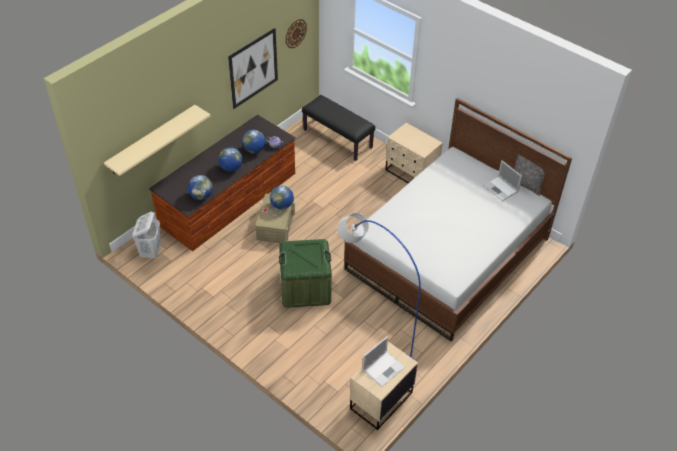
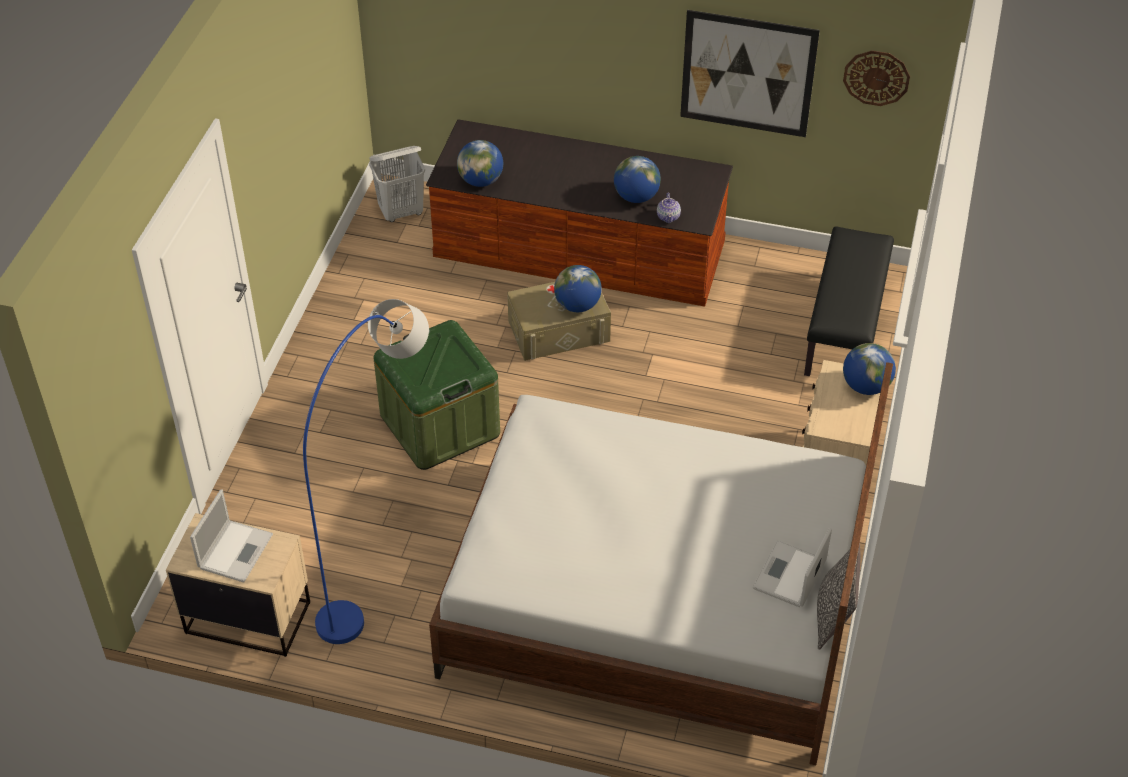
camera: 65 degrees right, 0 degrees up
beige shelf [104,105,211,176] -> none
globe [218,147,243,172] -> globe moved to [843,343,896,395]
laptop [363,336,405,387] -> laptop turned 90 degrees counterclockwise [190,489,273,583]

